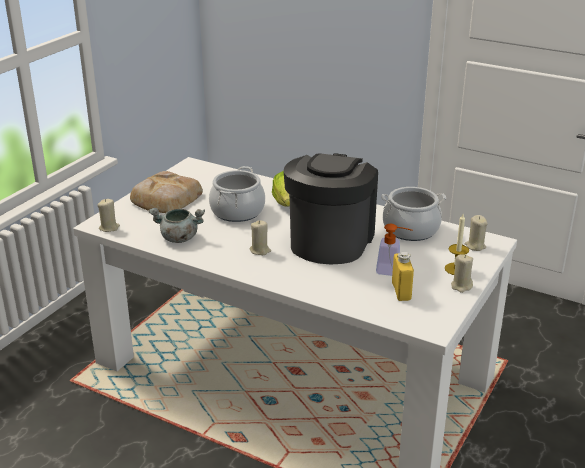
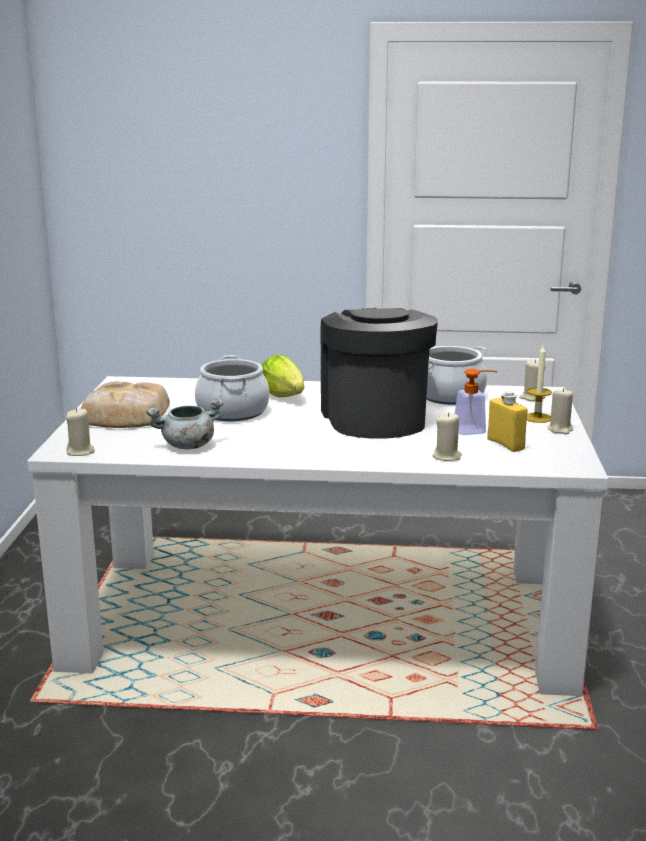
camera: 25 degrees left, 10 degrees down
beige candle [250,220,271,255] -> beige candle moved to [433,413,462,461]

